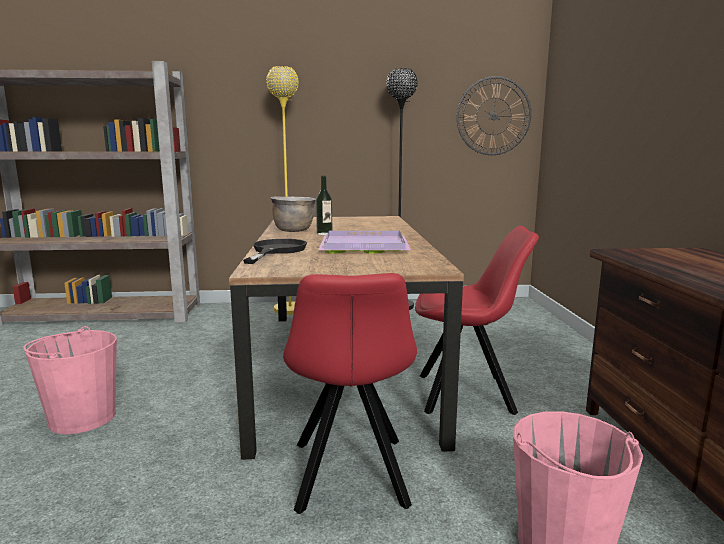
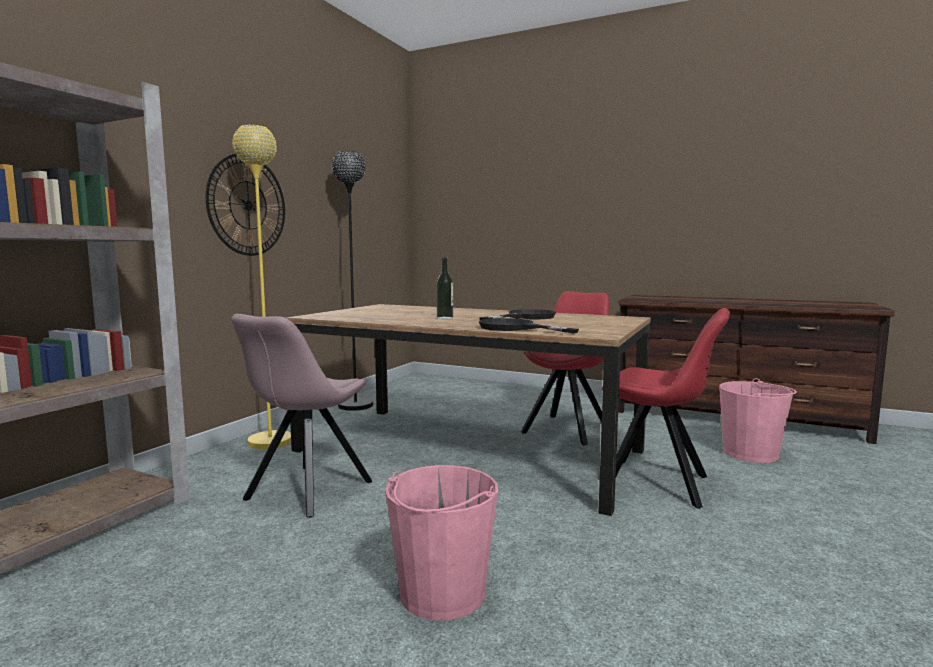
camera: 60 degrees left, 5 degrees down
brown cooking pot [271,196,316,232] -> none
purple tray [318,231,411,254] -> black frying pan [479,309,556,320]
wall clock [457,76,531,155] -> wall clock moved to [206,154,285,256]
none -> pink chair [231,314,372,518]

